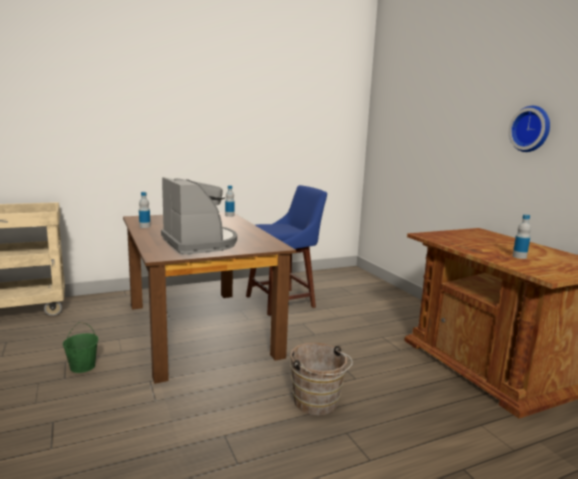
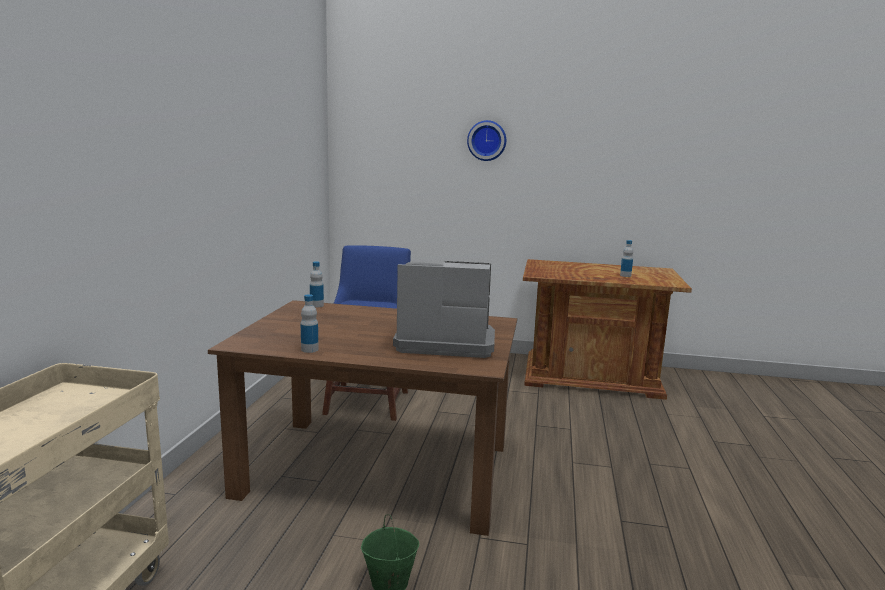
camera: 55 degrees left, 0 degrees up
brown bucket [290,343,353,415] -> none
wall clock [508,106,550,152] -> wall clock moved to [467,120,506,161]

